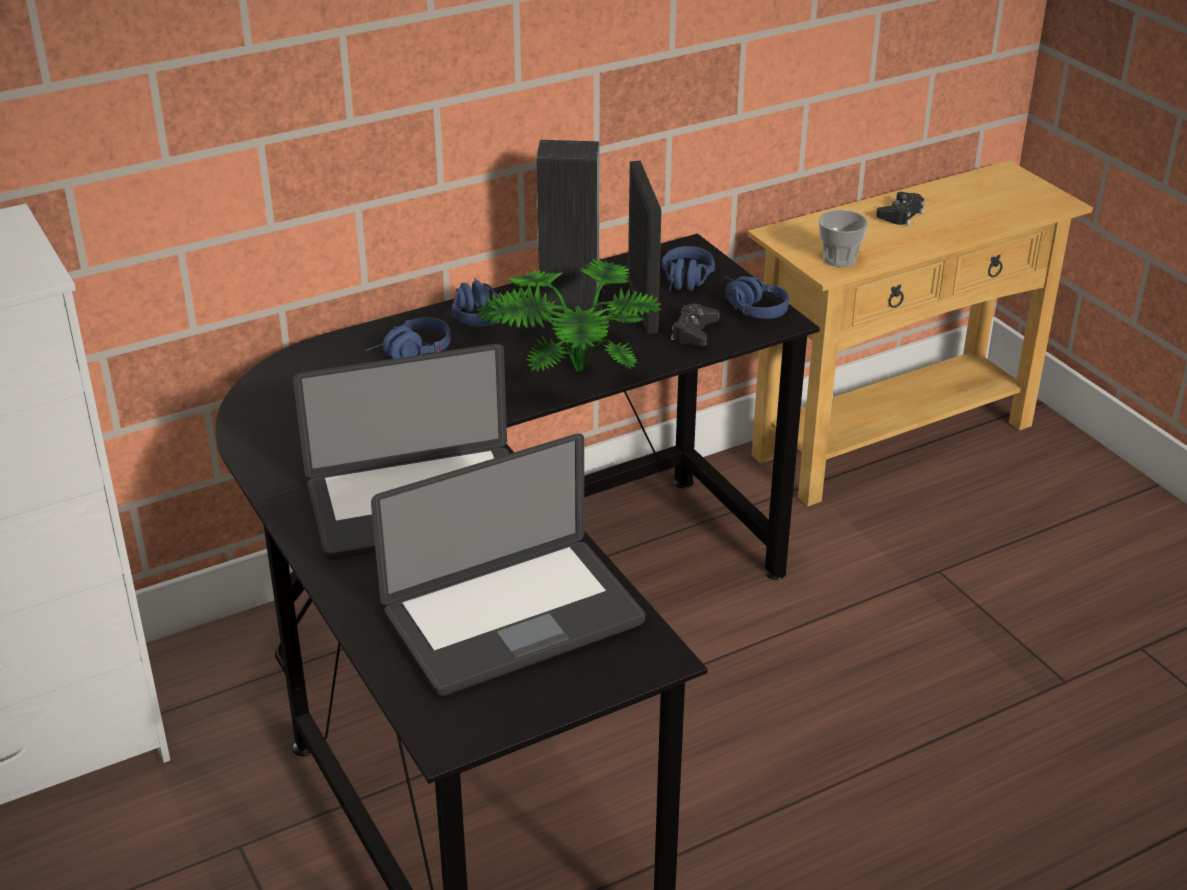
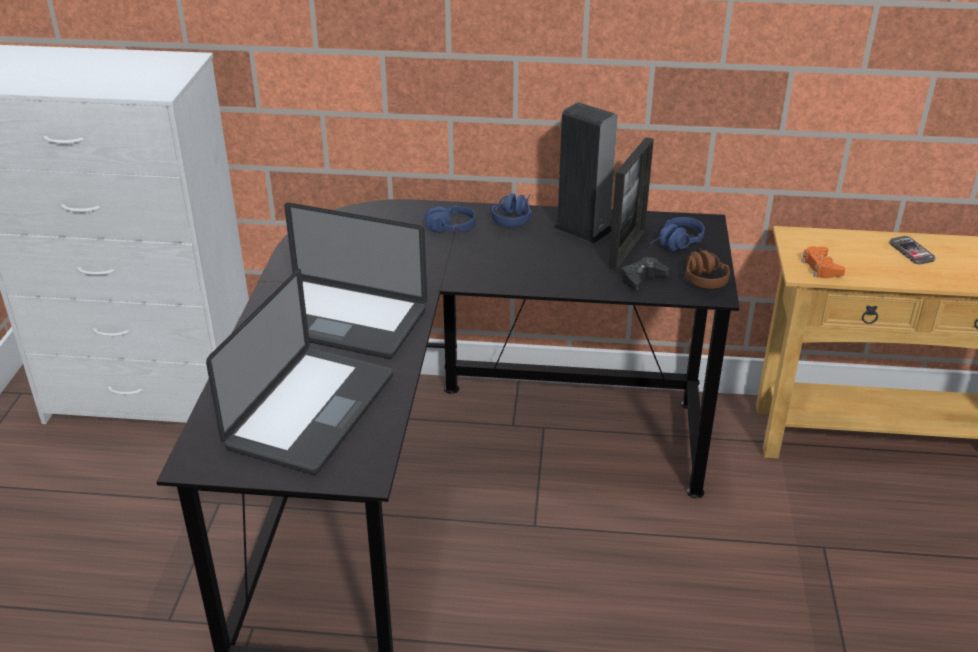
camera: 35 degrees right, 0 degrees up
laptop [371,434,645,696] -> laptop turned 75 degrees counterclockwise [206,269,393,475]
potted plant [477,258,662,372] -> none
blue headphones [725,276,789,319] -> brown headphones [686,248,730,289]
cup [819,210,868,267] -> orange game controller [801,246,845,278]
black game controller [876,192,925,226] -> phone [889,236,935,264]

